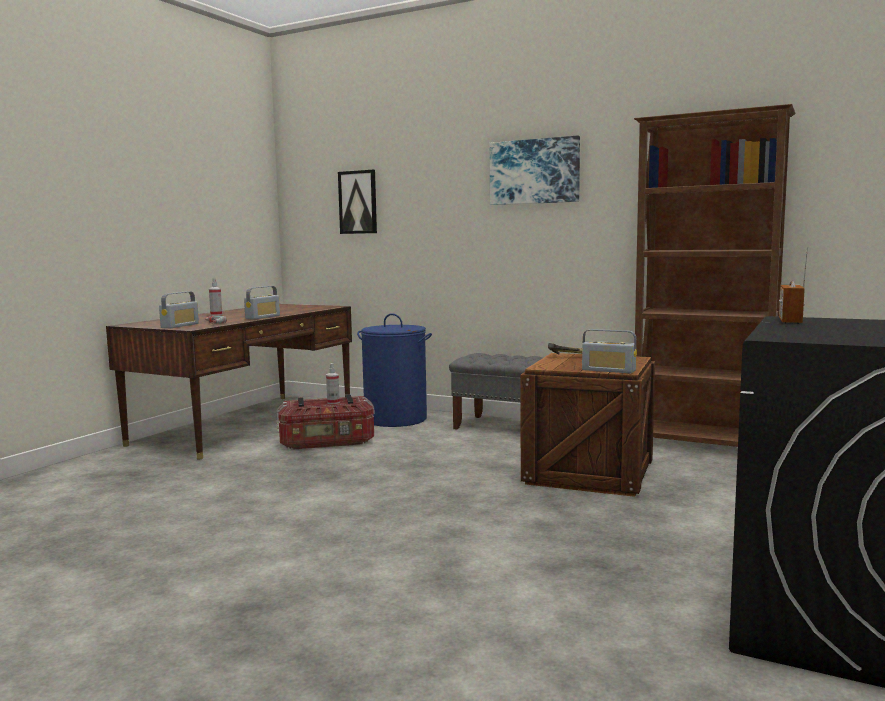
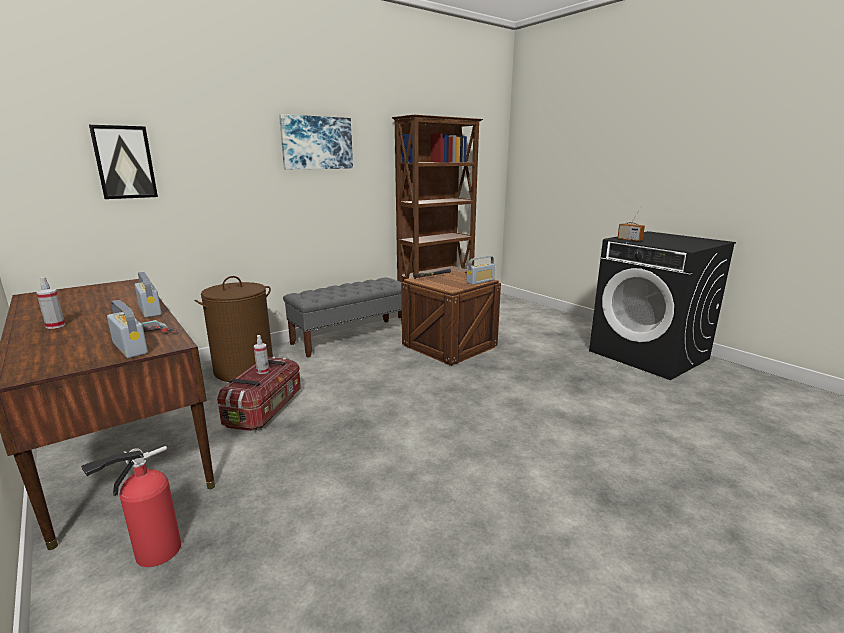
camera: 65 degrees left, 10 degrees up
blue laundry basket [357,313,432,427] -> brown laundry basket [195,276,273,382]
none -> fire extinguisher [81,446,181,567]

